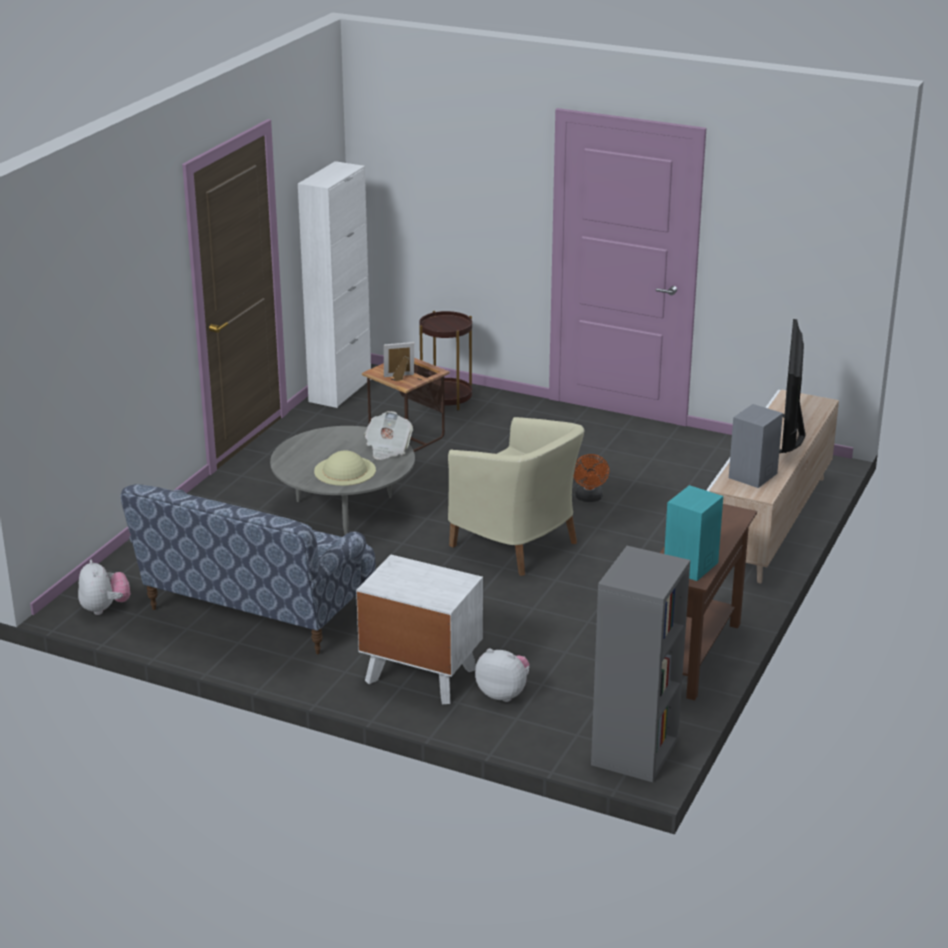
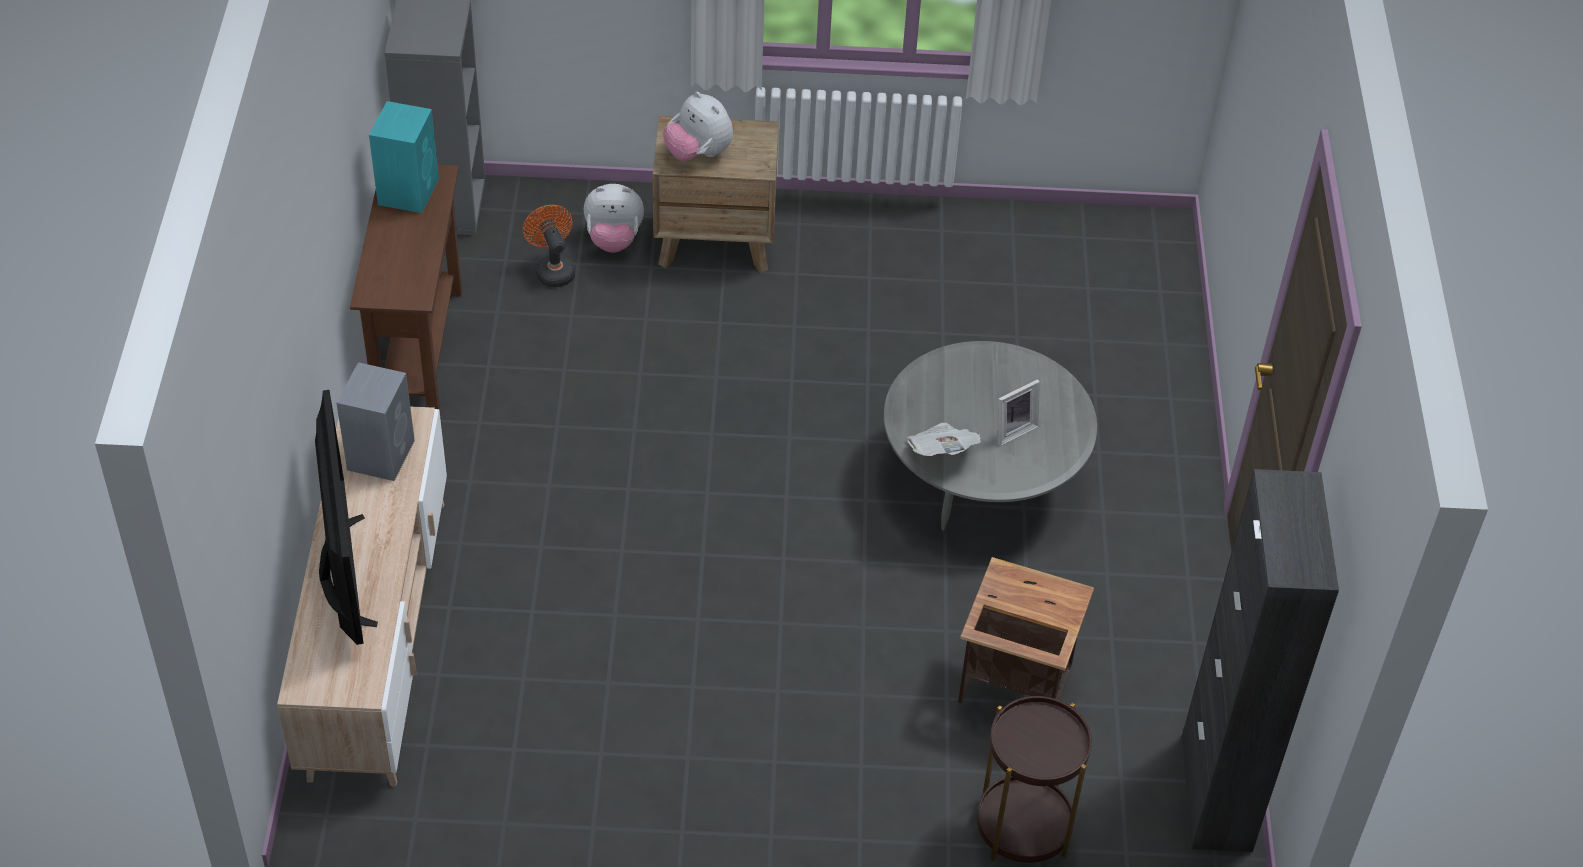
camera: 155 degrees right, 20 degrees up
plush toy [78,560,130,615] -> plush toy moved to [663,92,733,161]
sofa [120,484,376,655] -> none
white cabinet [298,161,371,408] -> black cabinet [1182,469,1339,852]
beige hat [314,450,376,486] -> none
white nightstand [356,555,483,704] -> brown nightstand [653,116,779,273]
picture frame [384,342,414,381] -> picture frame moved to [998,379,1040,446]
beige armchair [448,417,584,576] -> none
orange fan [573,454,609,502] -> orange fan moved to [523,205,575,287]

